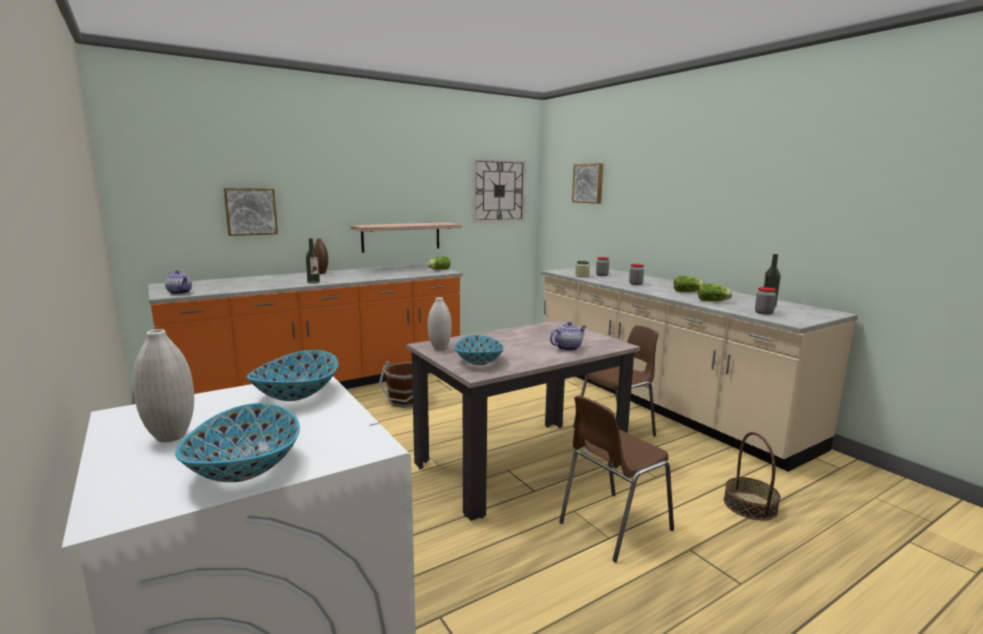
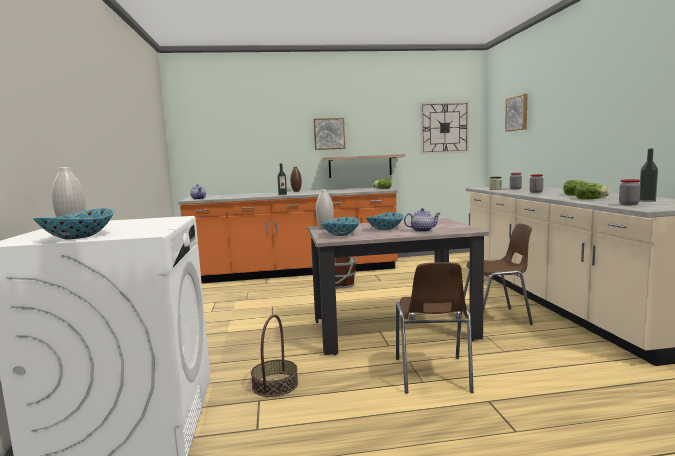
camera: 25 degrees right, 5 degrees down
picture [224,188,278,236] -> picture moved to [314,118,345,150]
bowl [247,350,338,401] -> bowl moved to [366,212,404,230]
brown chair [559,395,674,562] -> brown chair turned 75 degrees counterclockwise [396,262,474,394]
basket [724,432,781,521] -> basket moved to [251,315,298,397]

